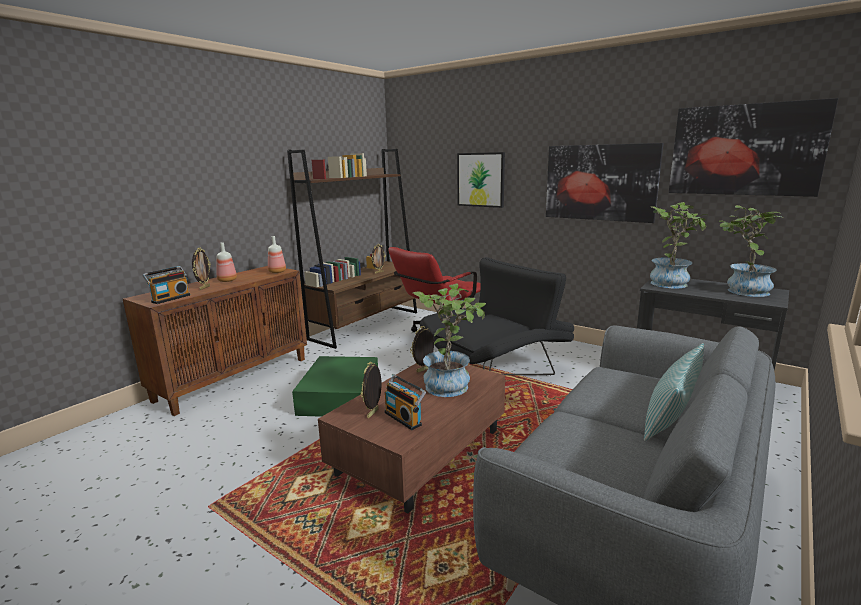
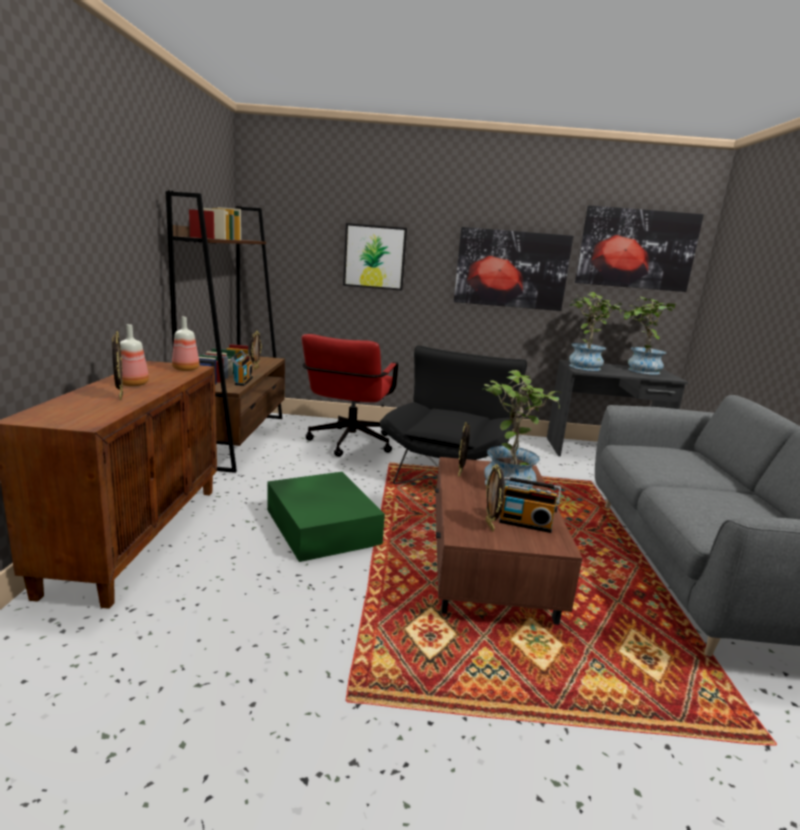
camera: 35 degrees left, 0 degrees up
radio [142,266,190,304] -> radio moved to [230,350,253,386]
pillow [644,343,704,441] -> none

